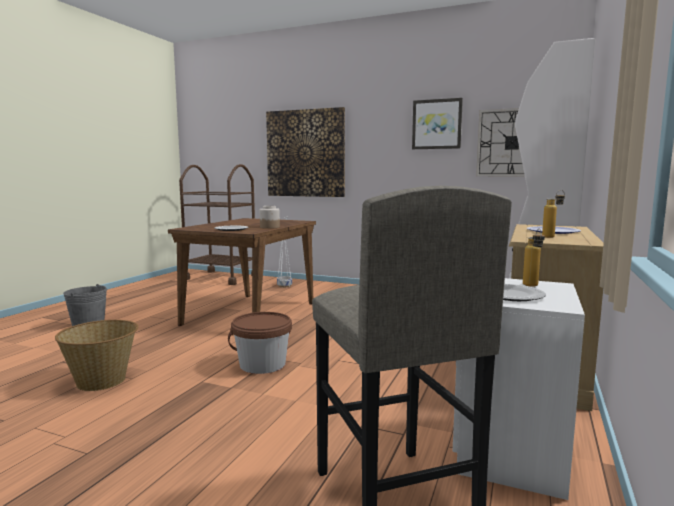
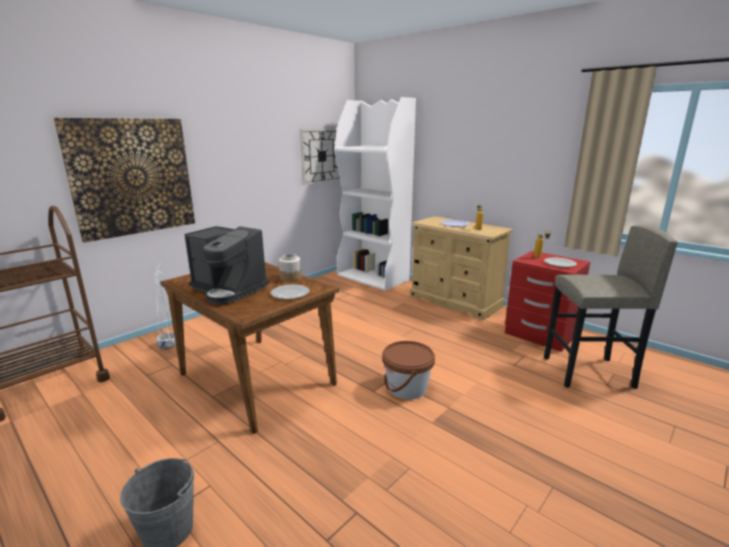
camera: 70 degrees left, 10 degrees up
basket [55,320,138,391] -> none
picture [412,98,463,149] -> none
white nightstand [452,278,585,500] -> red nightstand [505,251,590,352]
none -> coffee machine [185,226,269,305]

